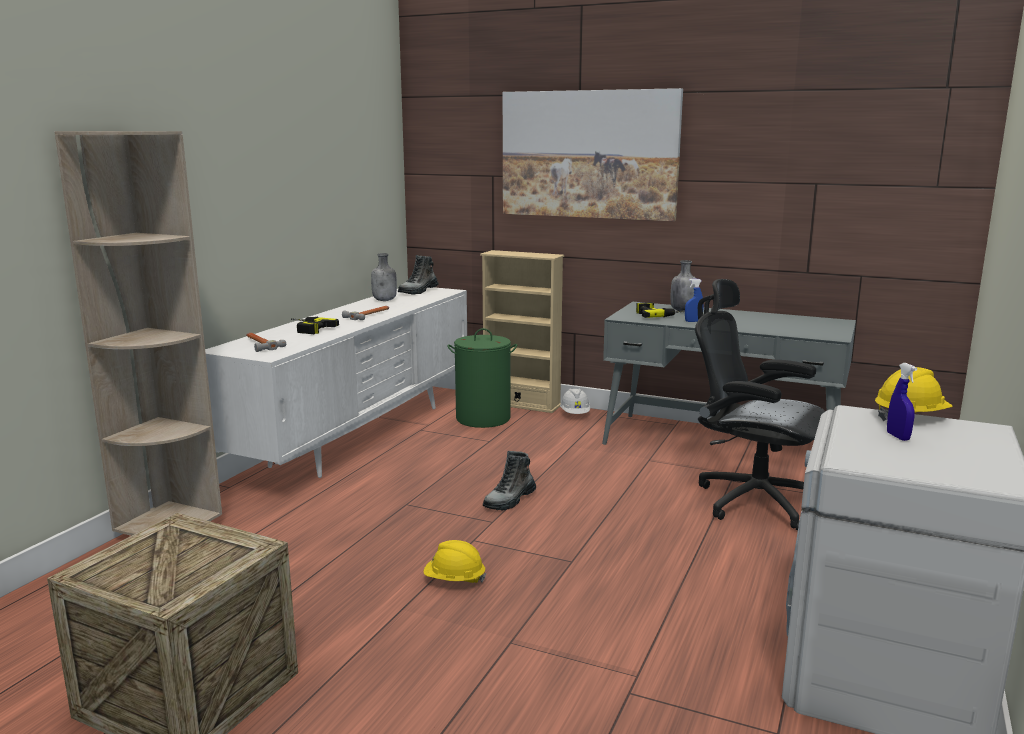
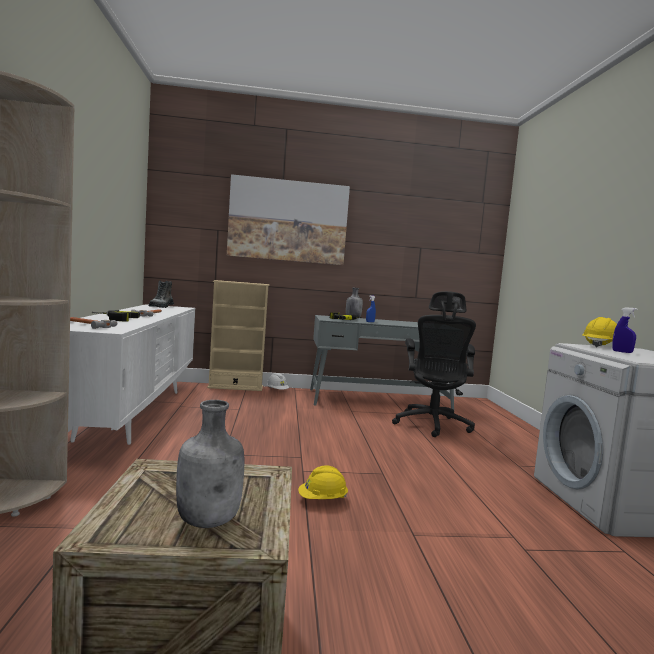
camera: 30 degrees left, 10 degrees down
grey bottle [371,253,397,301] -> grey bottle moved to [176,400,244,528]
green laundry basket [447,328,517,428] -> none
boot [483,451,536,510] -> none
office chair [695,279,826,531] -> office chair turned 90 degrees counterclockwise [392,291,476,437]

